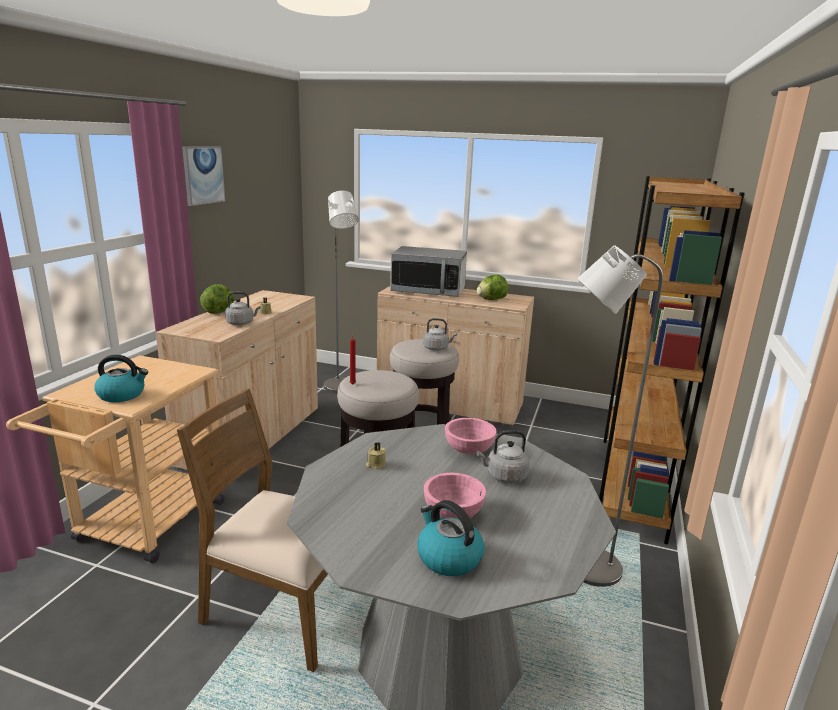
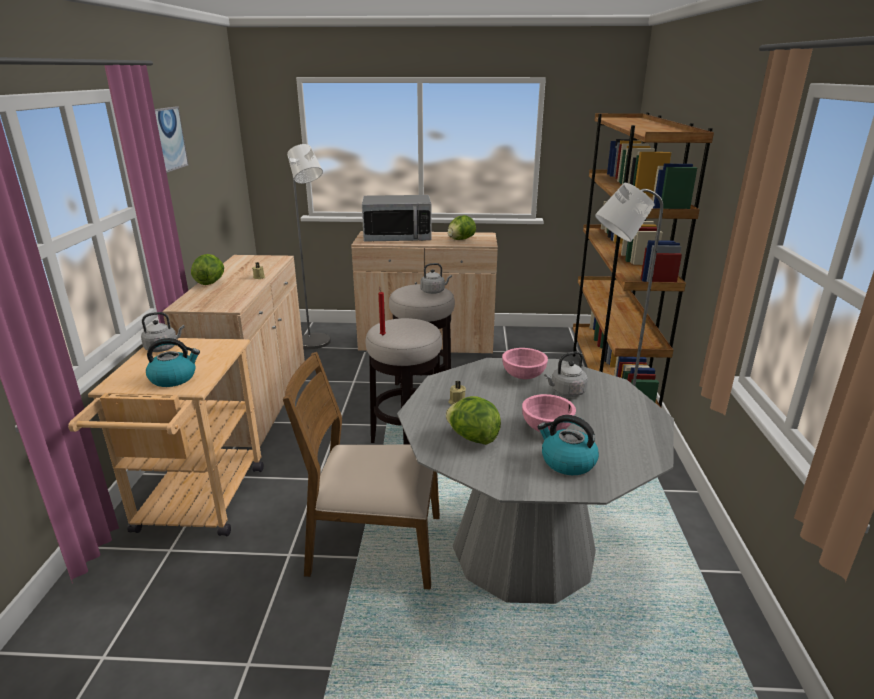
camera: 15 degrees left, 5 degrees up
grey kettle [225,292,261,325] -> grey kettle moved to [141,312,185,352]
none -> lettuce [446,396,501,445]

